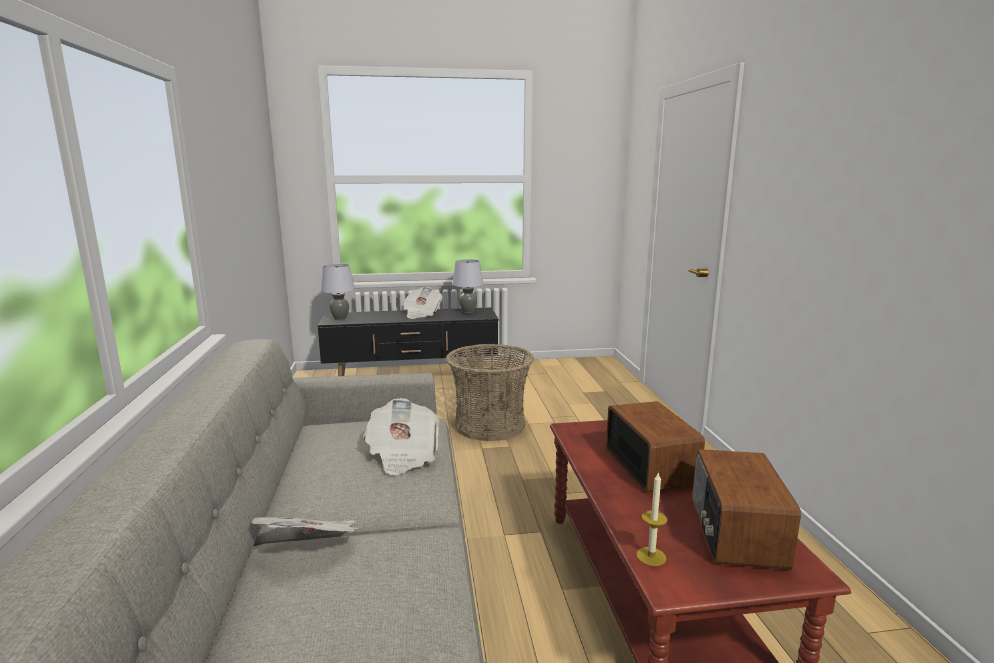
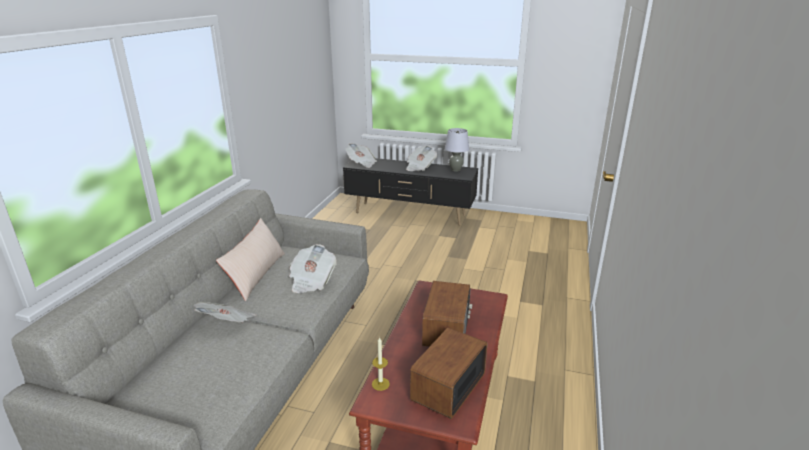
camera: 25 degrees right, 10 degrees up
grey table lamp [321,264,355,320] -> newspaper [345,143,377,168]
basket [446,344,534,441] -> none
none -> beige pillow [216,218,285,301]

